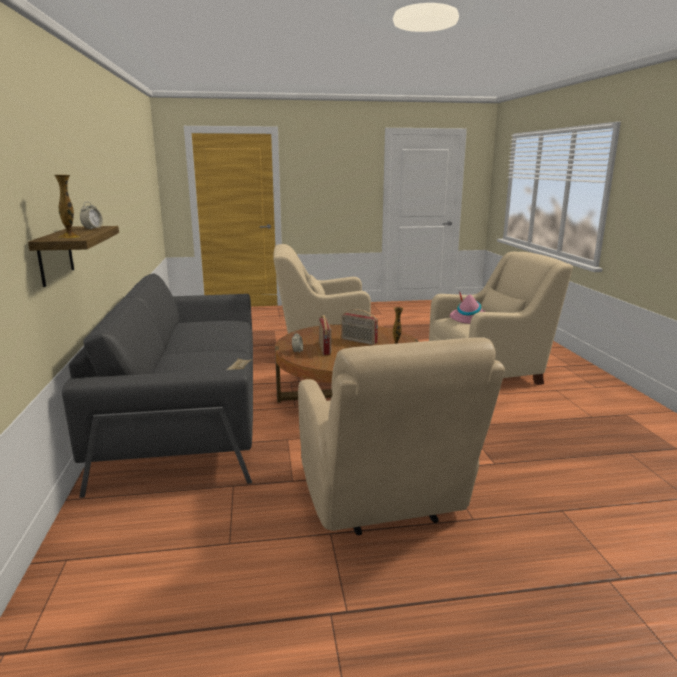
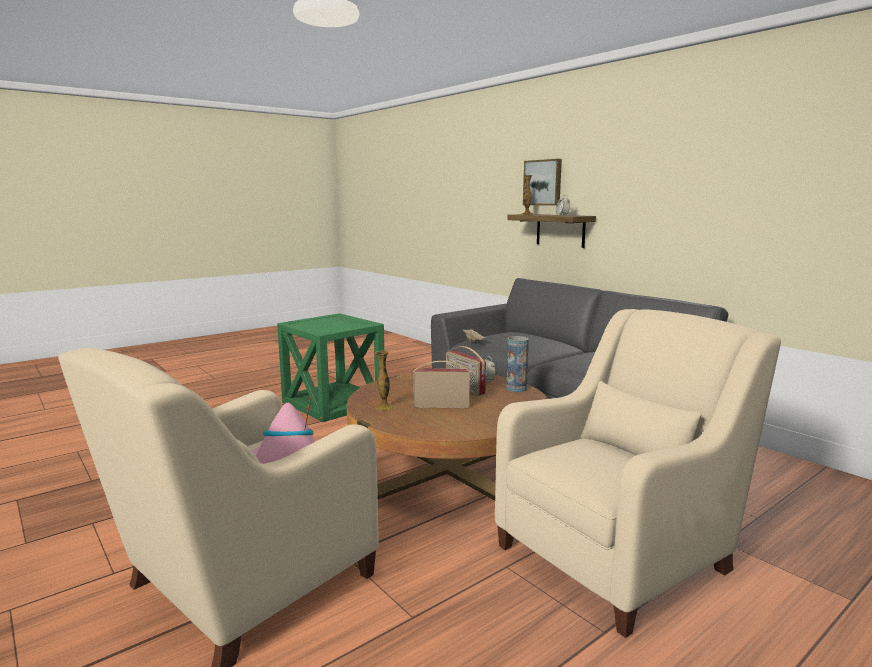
camera: 150 degrees right, 5 degrees down
beige armchair [298,337,505,535] -> green side table [277,313,384,422]
none -> vase [506,336,529,392]
none -> picture [523,159,562,206]

